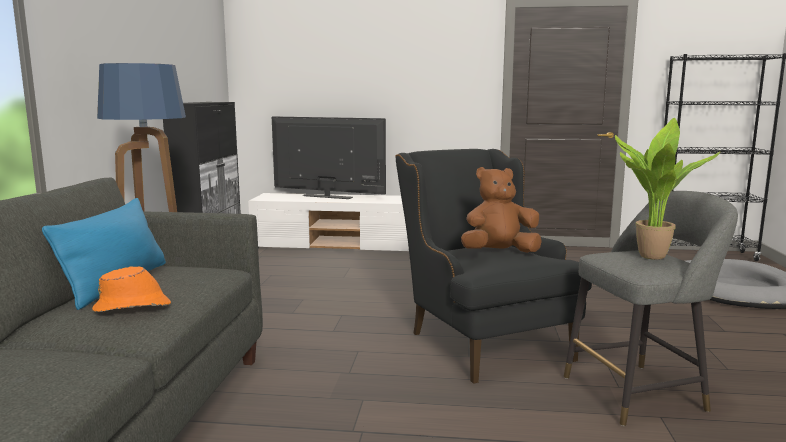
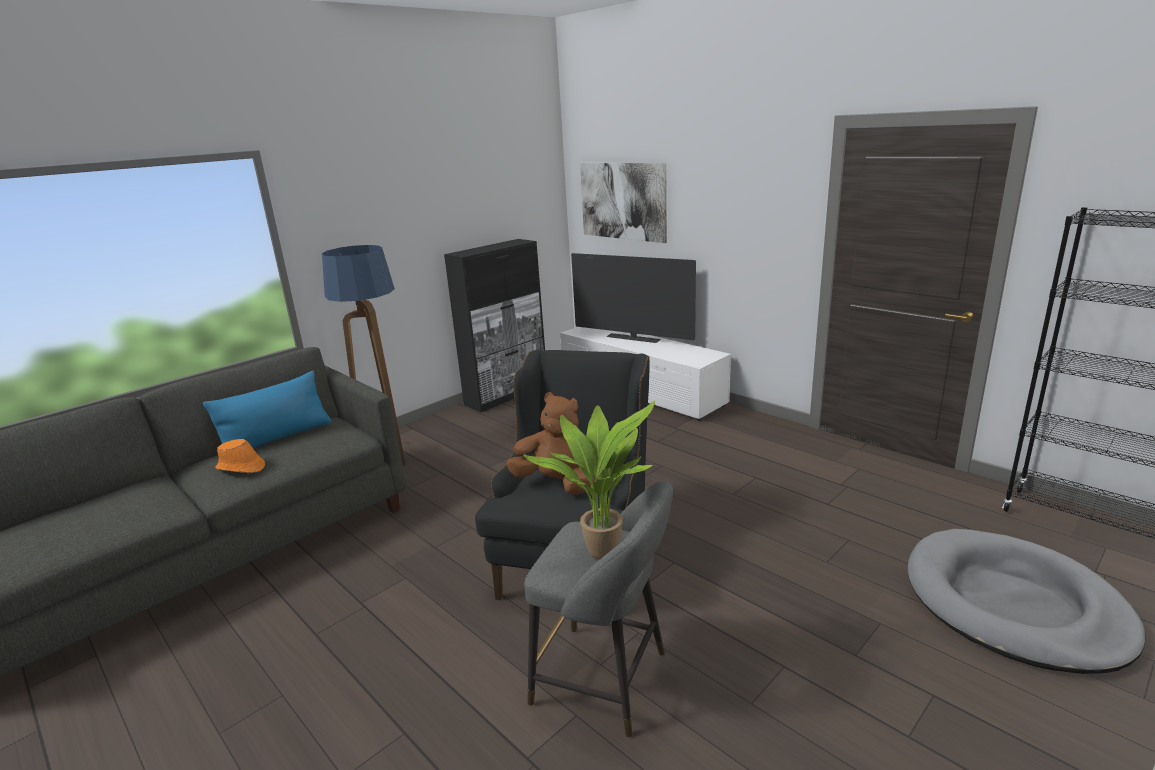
camera: 40 degrees right, 10 degrees up
television [272,116,386,199] -> television turned 150 degrees clockwise [571,253,696,343]
none -> picture [580,163,667,243]

